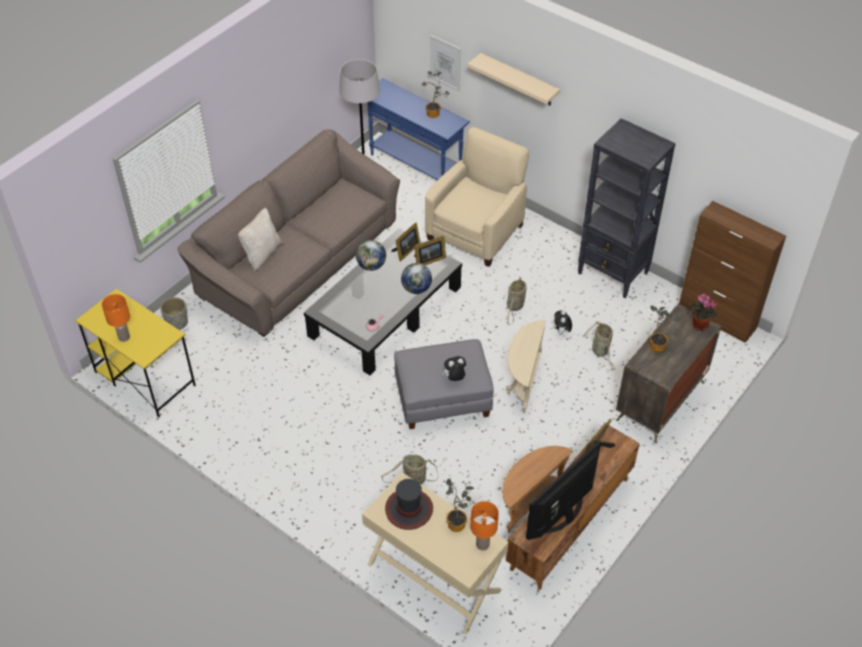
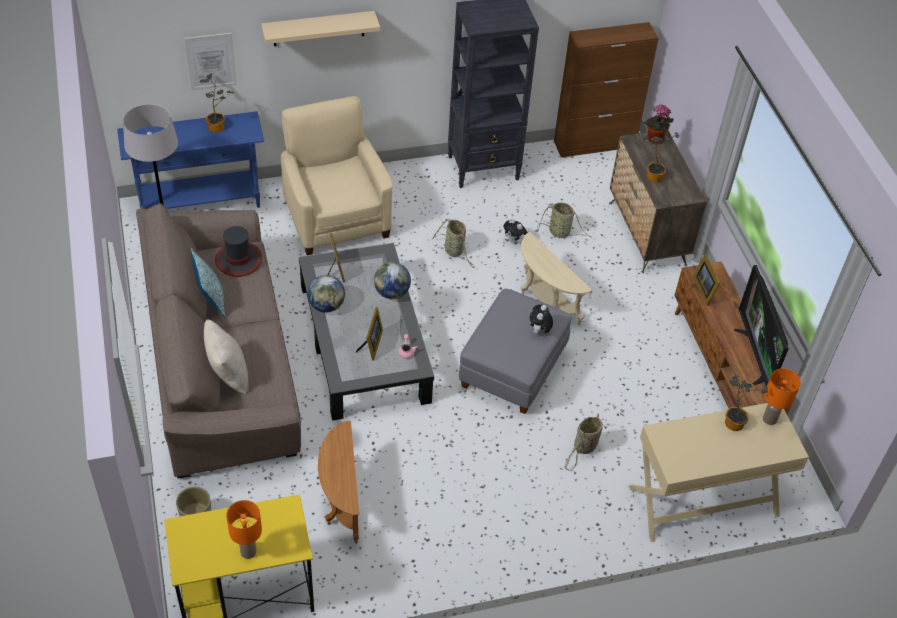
camera: 55 degrees left, 0 degrees up
hat [385,479,433,530] -> hat moved to [215,226,262,277]
picture frame [414,235,446,265] -> picture frame moved to [356,307,383,361]
brown side table [502,446,573,533] -> brown side table moved to [318,421,359,544]
none -> pillow [190,248,226,318]

